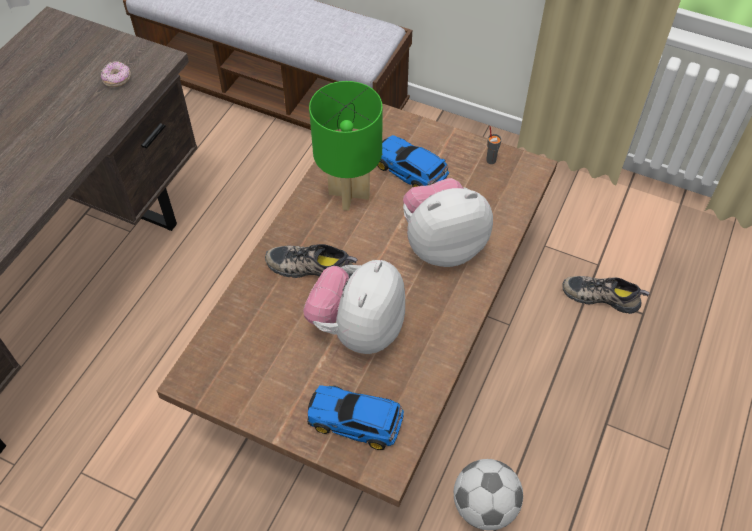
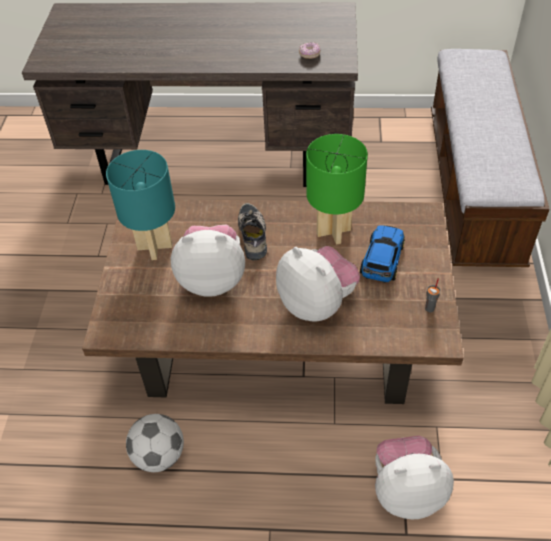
camera: 70 degrees right, 5 degrees down
toy car [307,385,404,450] -> none
shoe [563,276,650,314] -> plush toy [375,436,454,519]
none -> turquoise table lamp [106,150,175,260]

